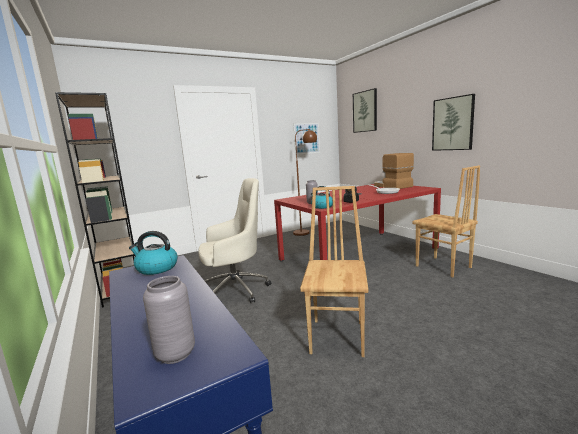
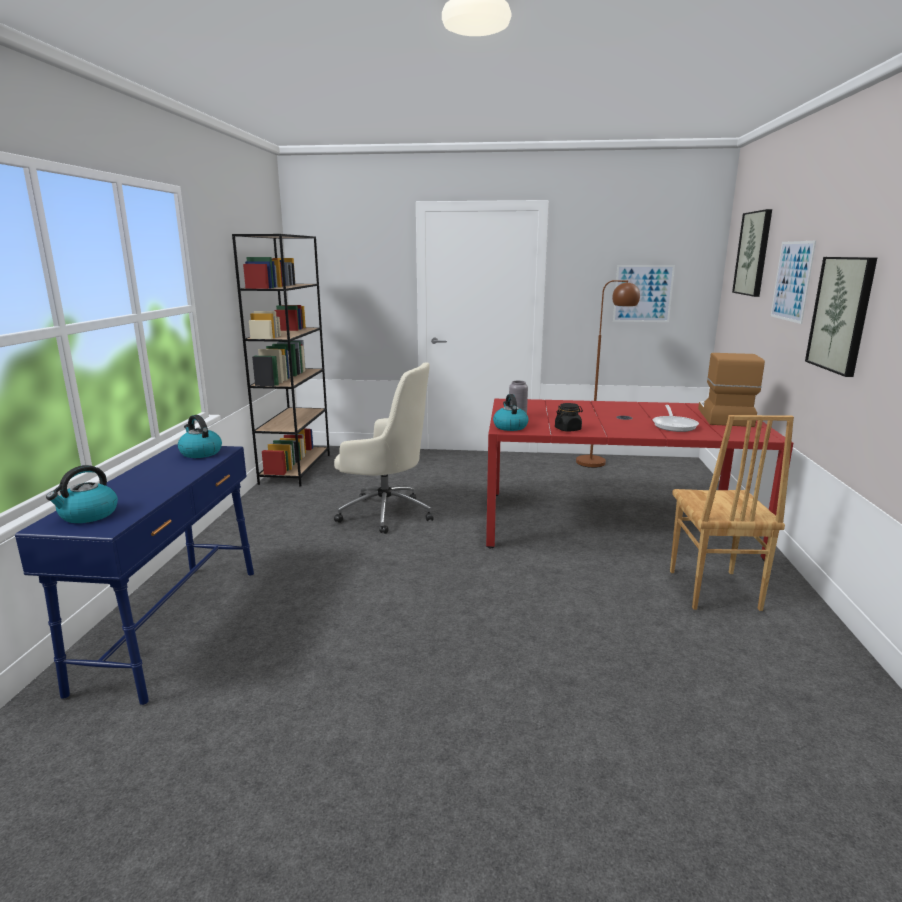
camera: 35 degrees right, 5 degrees up
grey vase [143,276,195,364] -> kettle [46,465,118,523]
brown chair [300,186,368,357] -> none
none -> picture [771,241,816,324]

